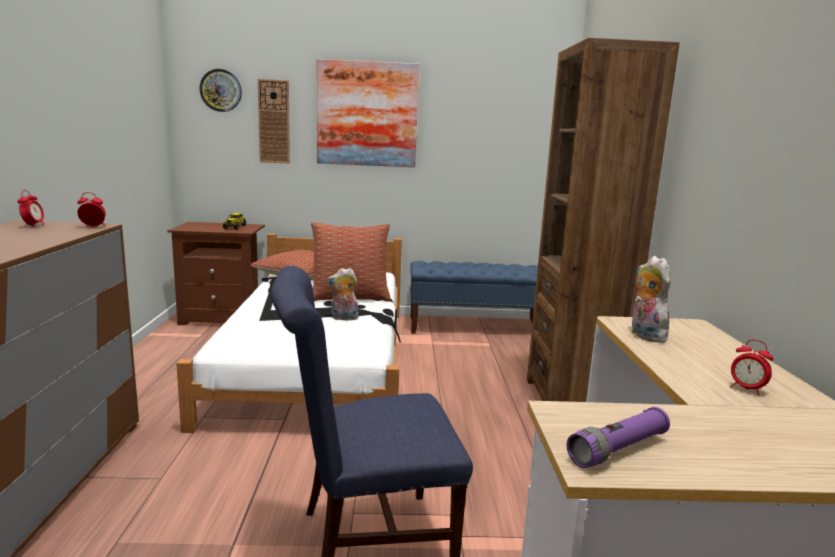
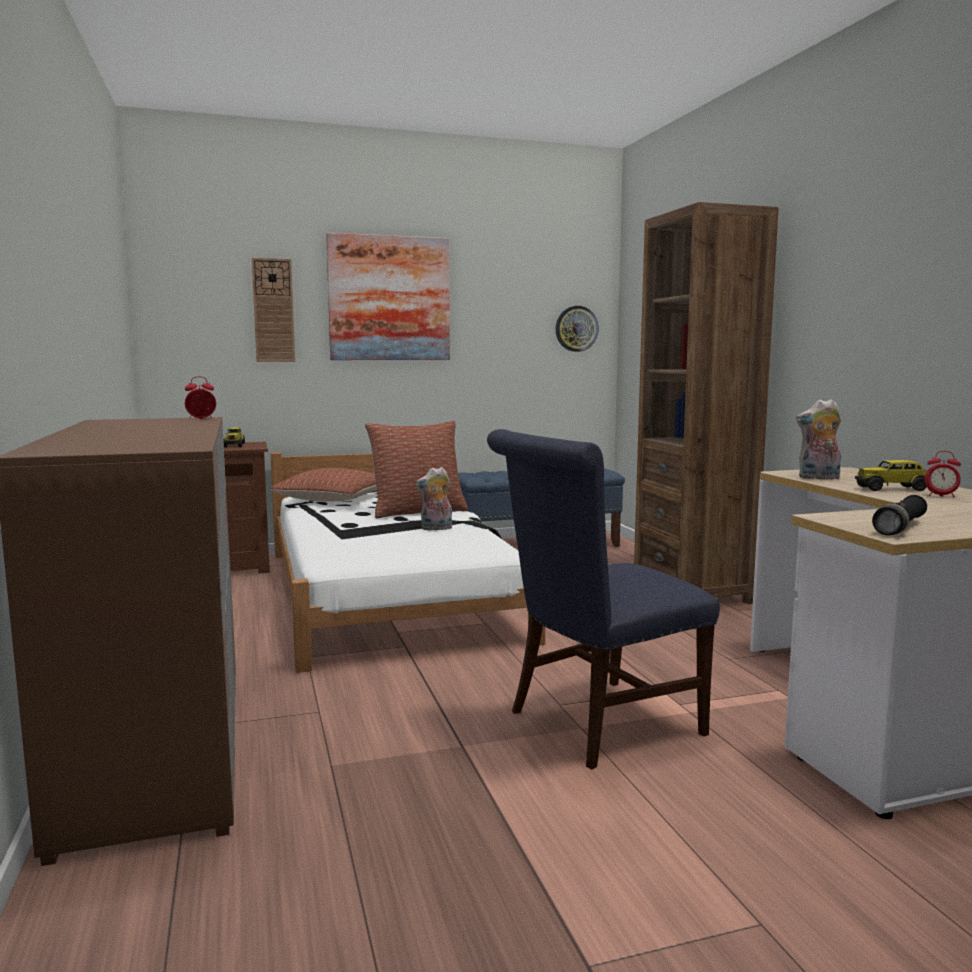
camera: 15 degrees left, 5 degrees down
alarm clock [18,190,44,227] -> none
wall clock [199,69,242,112] -> wall clock moved to [555,306,599,352]
purple flashlight [567,407,670,468] -> black flashlight [872,495,927,535]
plush toy [632,256,672,343] -> plush toy turned 60 degrees counterclockwise [796,399,841,479]
none -> toy truck [855,460,927,491]

